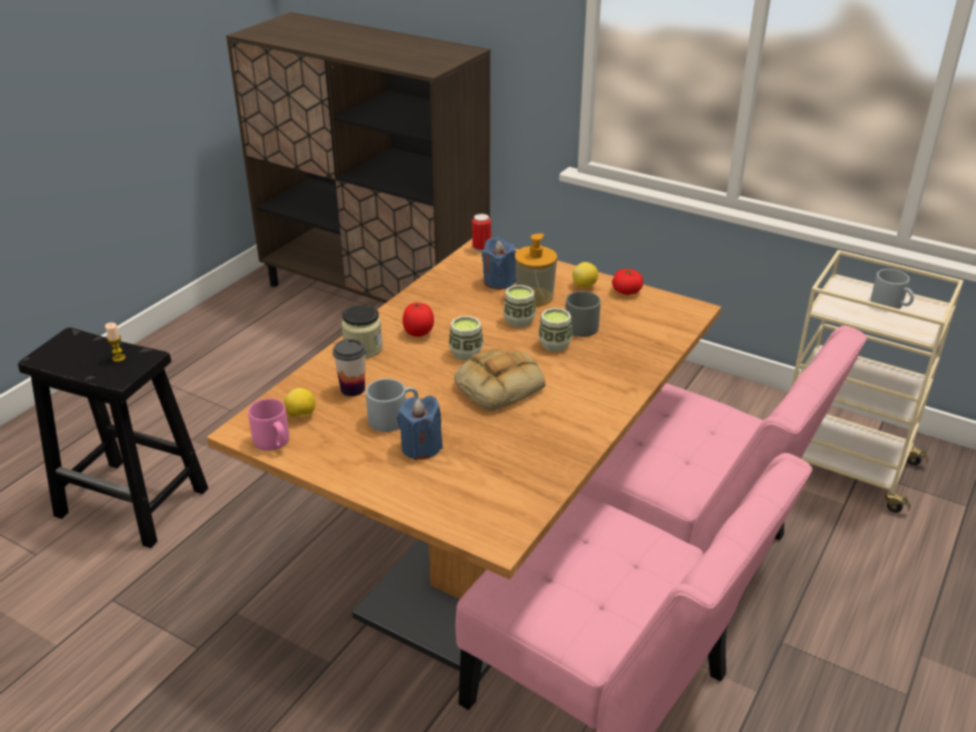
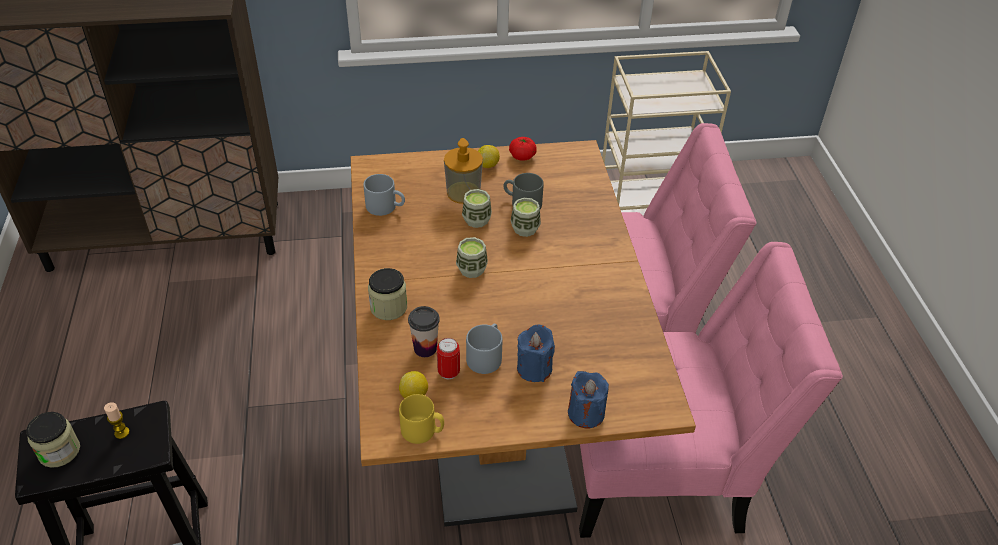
camera: 40 degrees left, 10 degrees up
pink mug [248,398,289,451] -> yellow mug [399,394,444,444]
tomato [403,302,434,337] -> none
bread [454,349,545,412] -> none
can [472,213,491,252] -> can moved to [437,338,460,379]
blue candle [482,237,516,290] -> blue candle moved to [568,371,609,429]
grey mug [871,269,914,309] -> grey mug moved to [363,174,405,216]
none -> jar [26,412,80,468]

